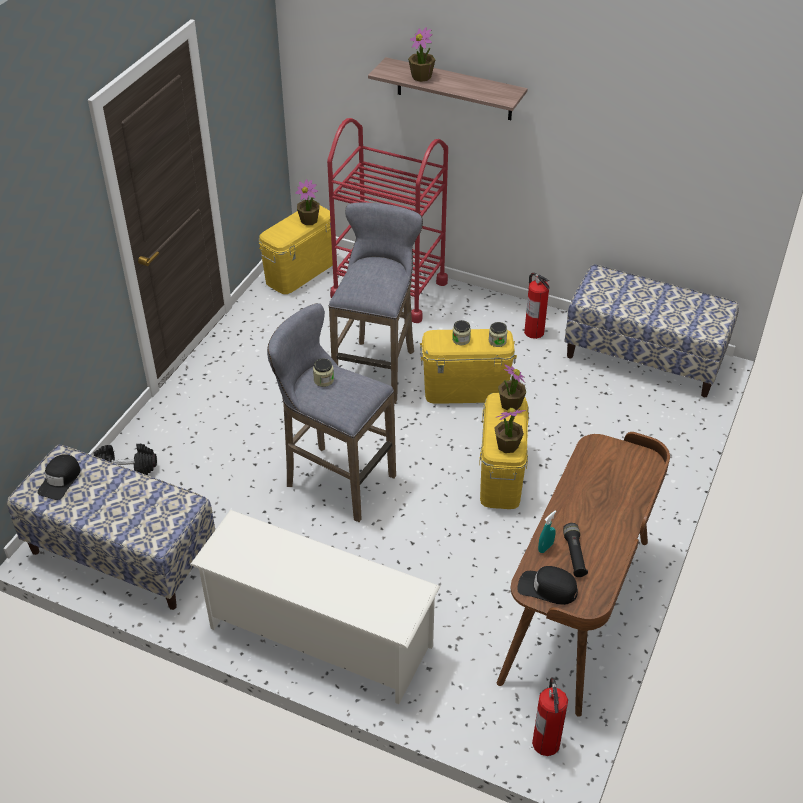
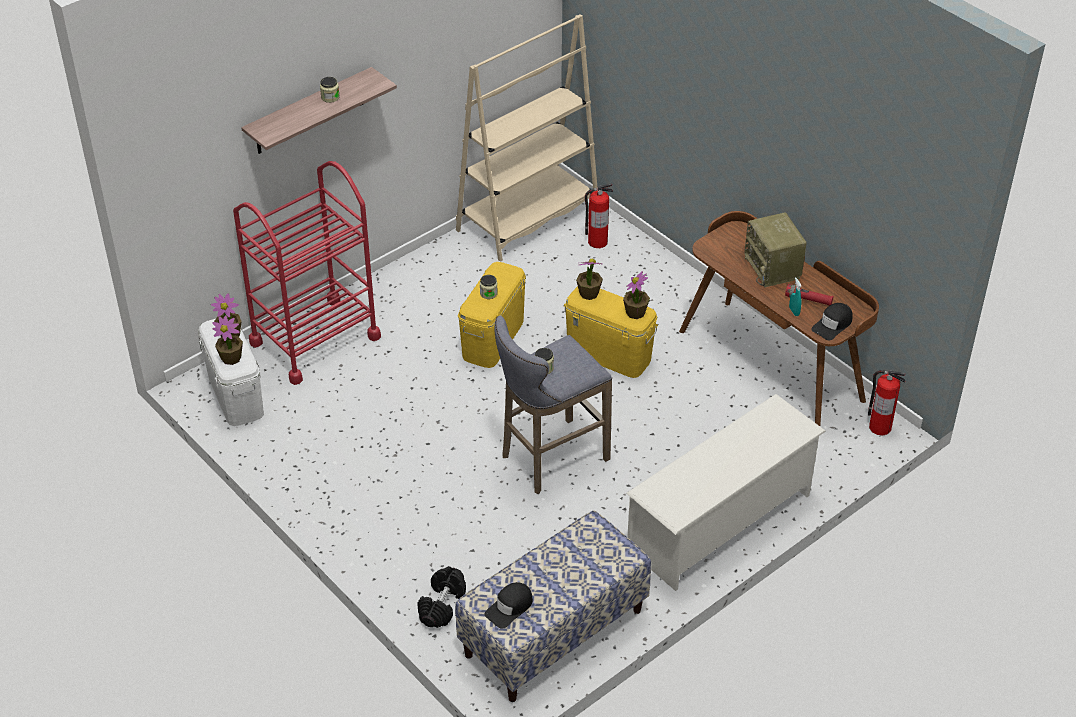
camera: 65 degrees left, 0 degrees up
black cap [38,454,81,500] -> black cap turned 90 degrees clockwise [485,582,533,629]
yellow storage box [259,206,333,294] -> white storage box [198,319,264,426]
grey stool [329,202,423,404] -> none
potted plant [408,27,435,82] -> potted plant moved to [212,315,243,365]
jar [489,322,507,347] -> jar moved to [320,77,340,103]
fire extinguisher [524,273,550,339] -> fire extinguisher moved to [585,184,613,248]
black flashlight [563,523,588,577] -> red flashlight [785,284,834,306]
bench [564,264,739,397] -> beige bookcase [456,14,598,262]
none -> radio [744,213,807,287]

